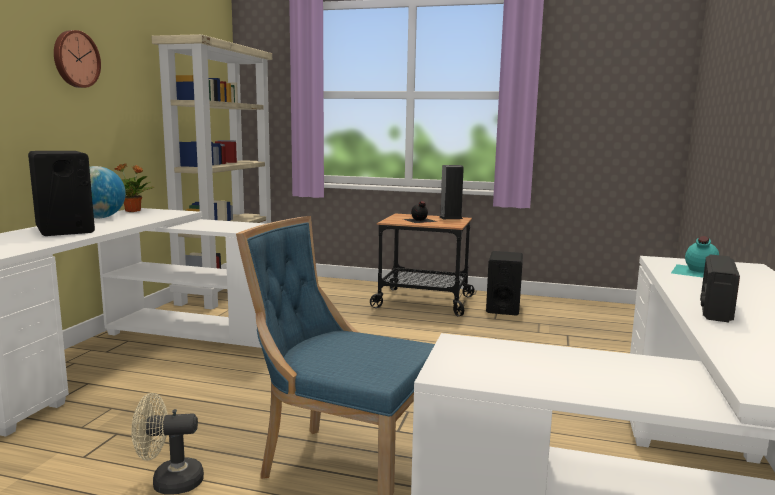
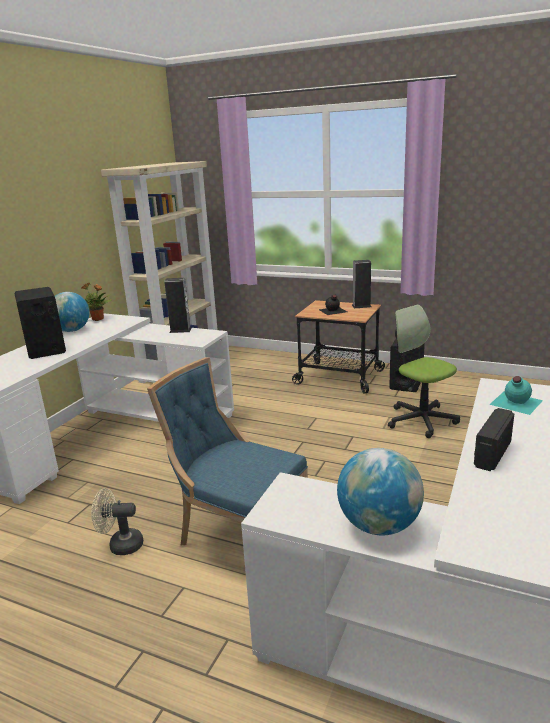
camera: 10 degrees right, 10 degrees up
wall clock [54,30,101,88] -> none
none -> speaker [164,278,192,333]
none -> globe [337,448,424,535]
none -> office chair [388,305,460,438]

